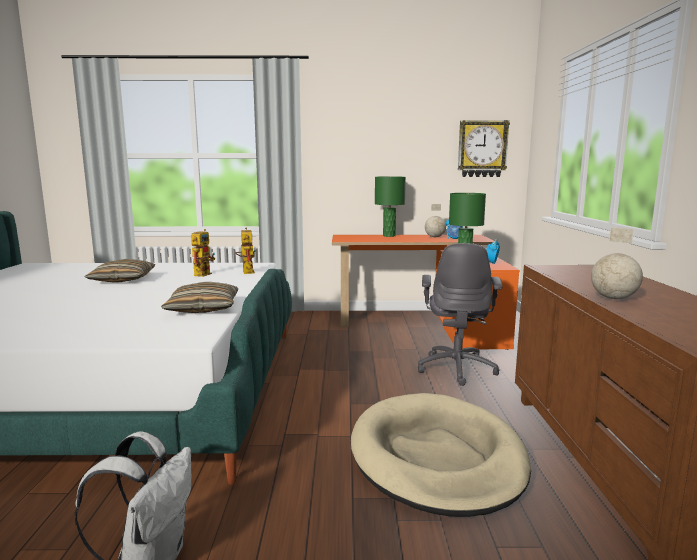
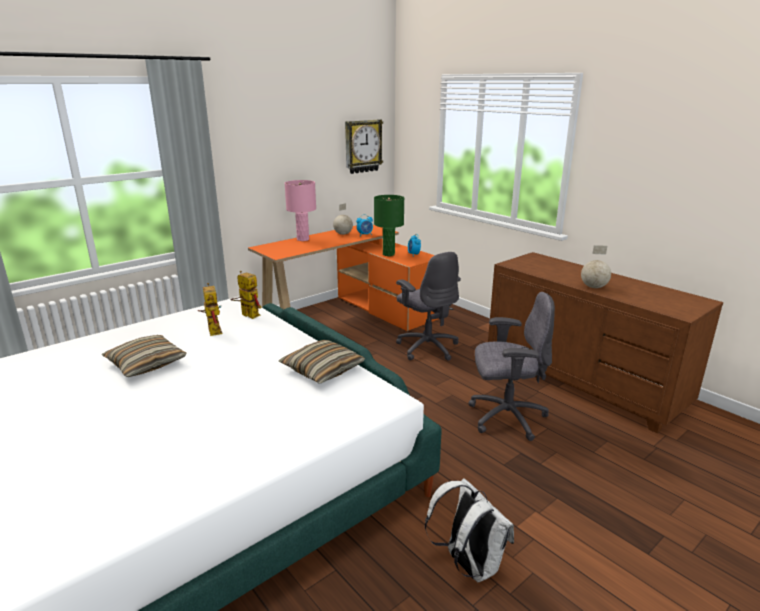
camera: 40 degrees left, 10 degrees up
beige dog bed [351,393,531,517] -> grey office chair [468,292,555,441]
green table lamp [375,177,406,237] -> pink table lamp [285,180,316,241]

